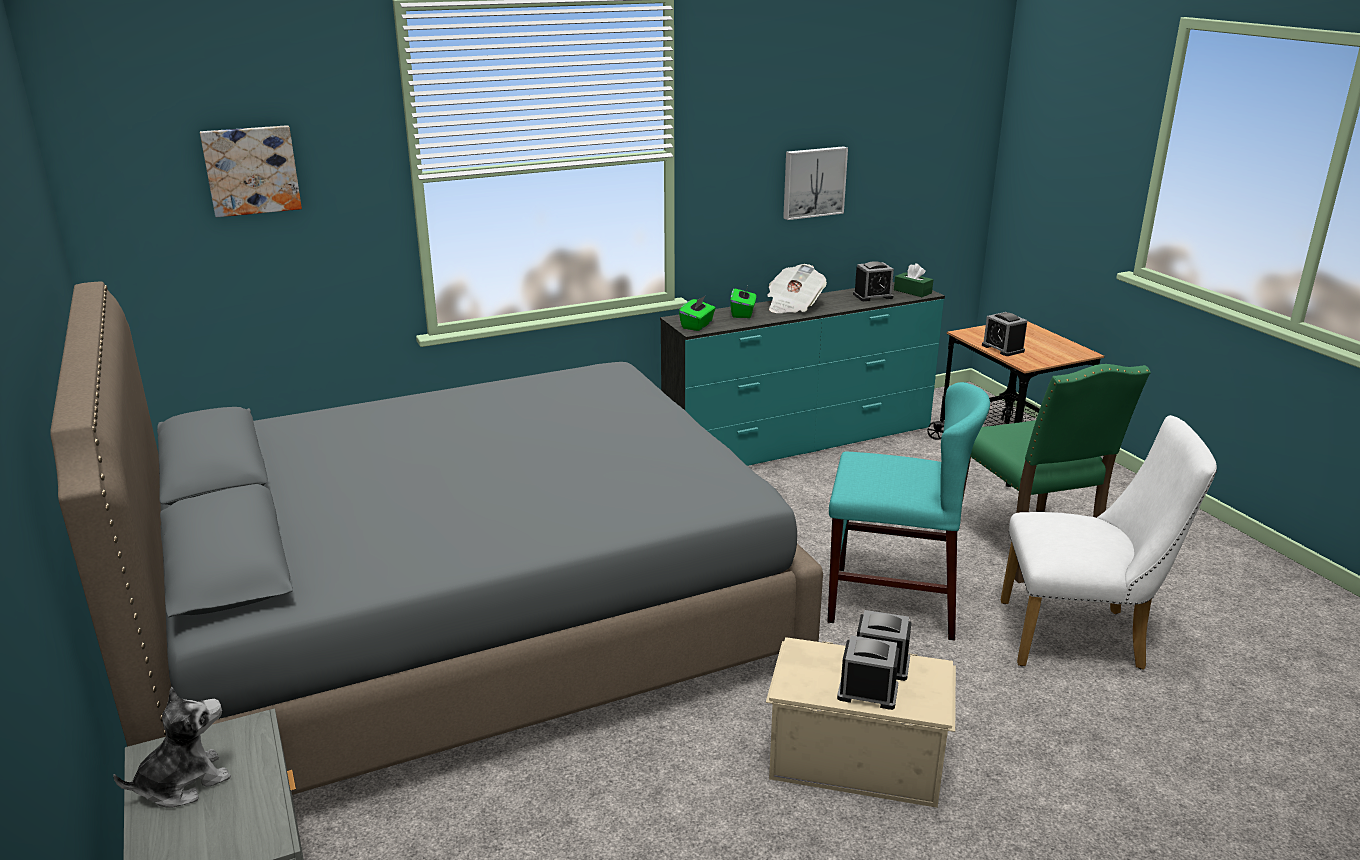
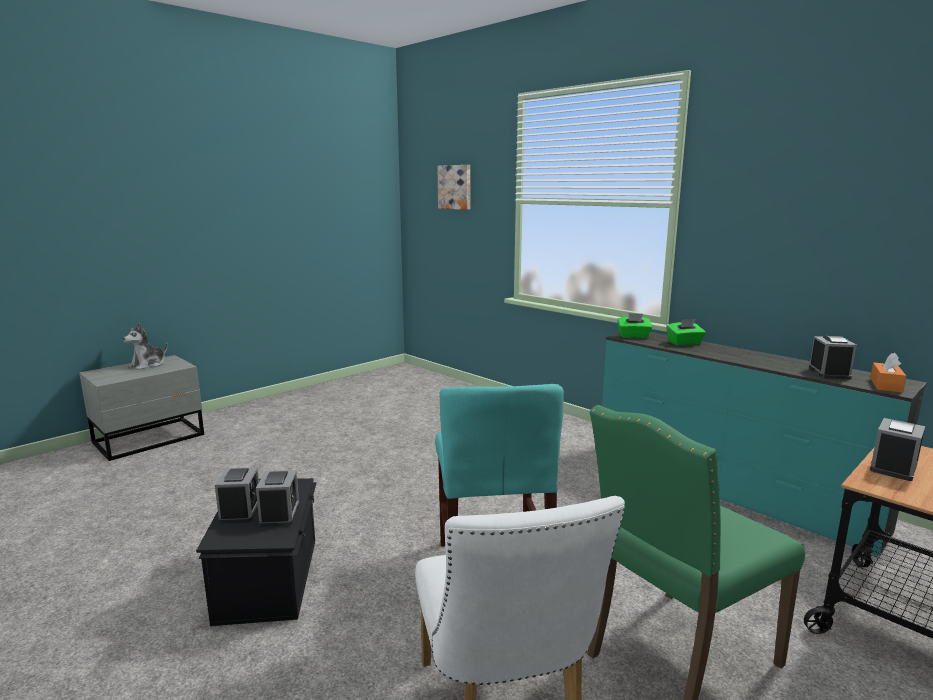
camera: 70 degrees right, 10 degrees down
grey bed [50,281,823,795] -> none
plush toy [113,687,231,807] -> plush toy turned 90 degrees clockwise [123,323,167,370]
beige storage box [766,637,956,808] -> black storage box [196,478,317,626]
newspaper [767,264,827,313] -> none
picture [783,146,848,220] -> none
alarm clock [853,261,894,301] -> alarm clock turned 135 degrees counterclockwise [809,336,857,379]
green tissue box [894,263,933,297] -> orange tissue box [870,352,906,393]

